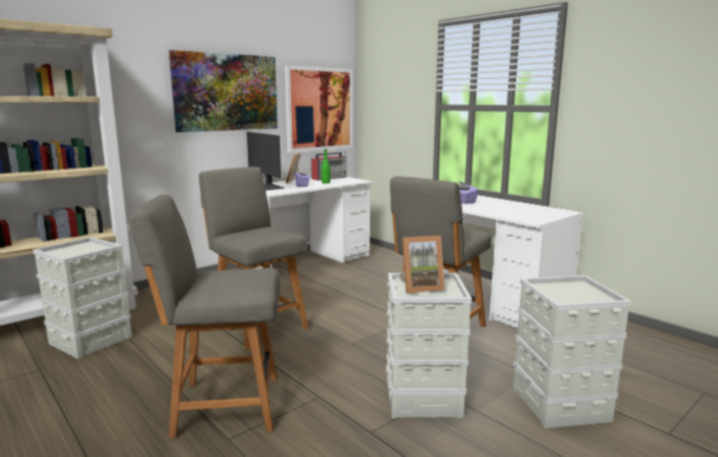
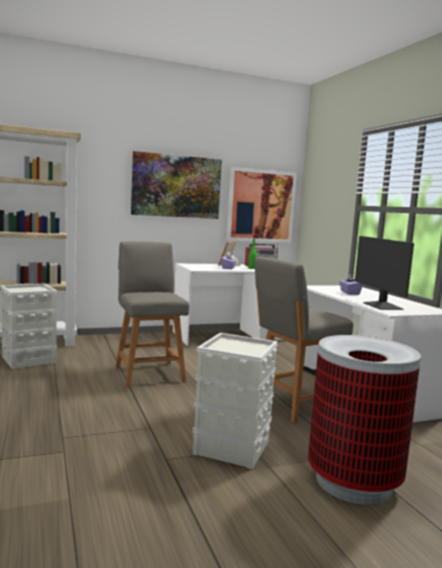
camera: 20 degrees right, 5 degrees down
grey chair [129,195,280,439] -> none
monitor [247,132,284,190] -> monitor moved to [355,236,414,310]
picture frame [399,235,445,293] -> none
grey storage box [513,275,632,428] -> trash can [308,335,421,505]

